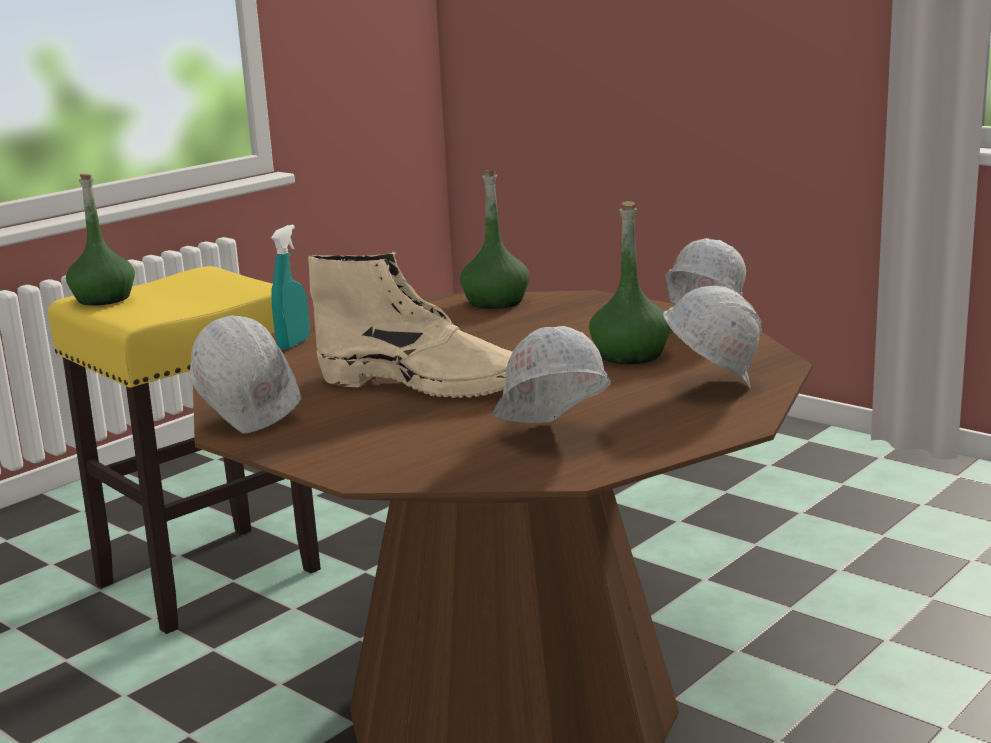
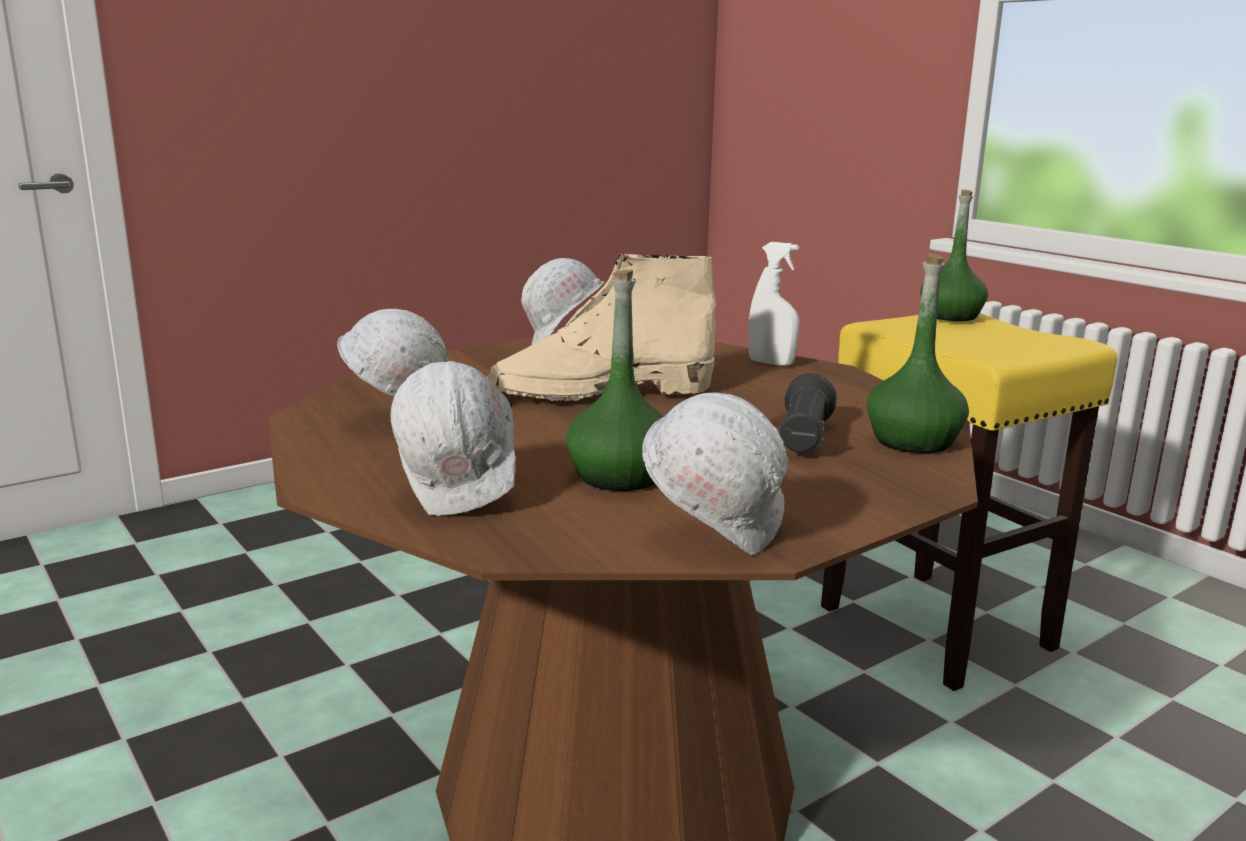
camera: 100 degrees right, 0 degrees up
turquoise spray bottle [271,225,310,350] -> white spray bottle [748,242,799,366]
beige boot [308,252,512,399] -> beige boot turned 45 degrees clockwise [487,254,716,401]
none -> black flashlight [779,373,837,452]

